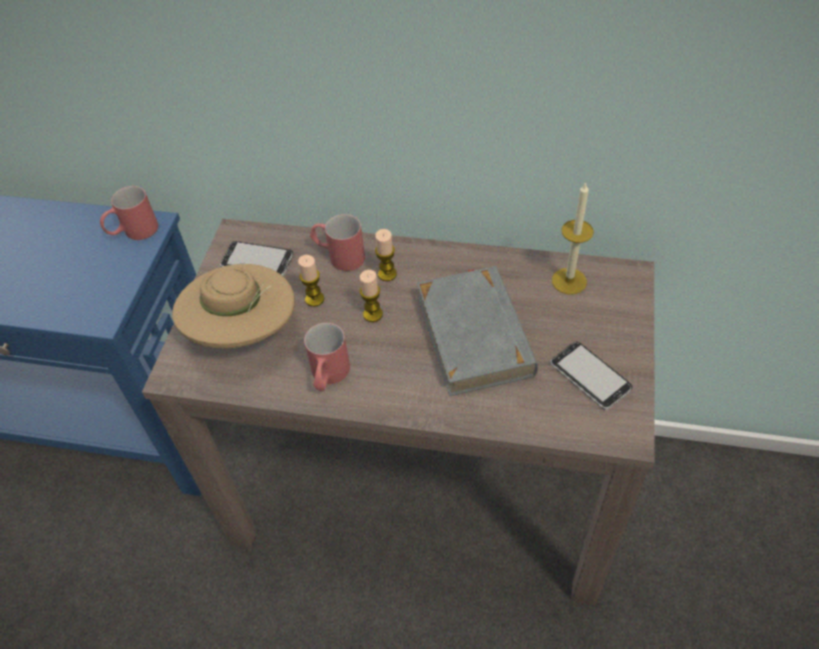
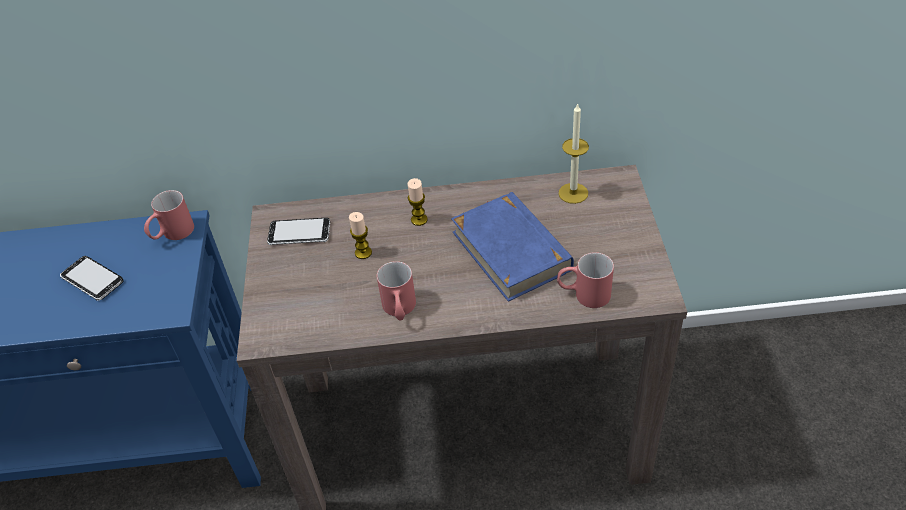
camera: 15 degrees left, 5 degrees down
beige hat [172,264,295,348] -> none
red mug [310,214,365,271] -> red mug moved to [557,252,614,308]
candle [360,270,383,322] -> none
grey book [417,266,538,396] -> blue book [451,192,574,302]
phone [550,341,632,410] -> phone moved to [60,256,124,301]

